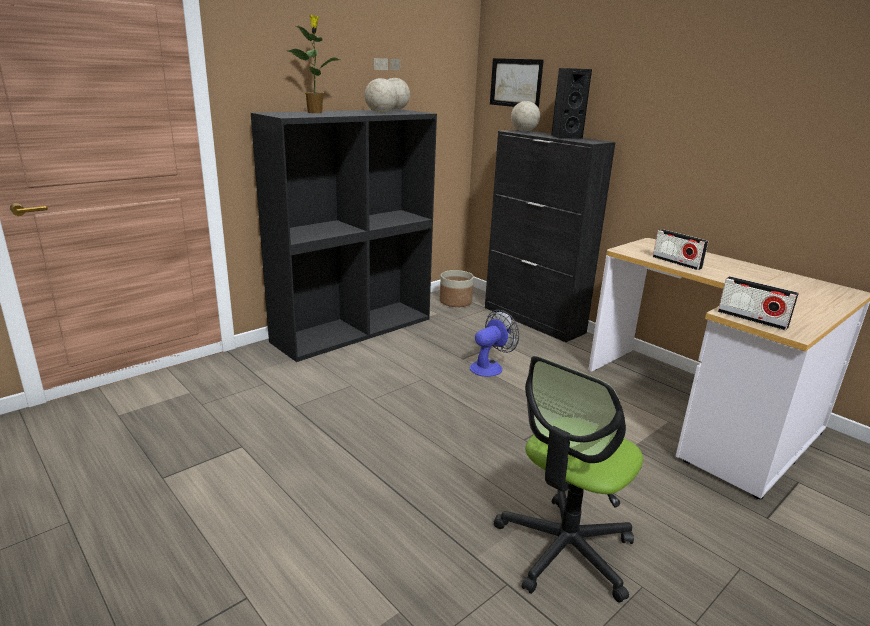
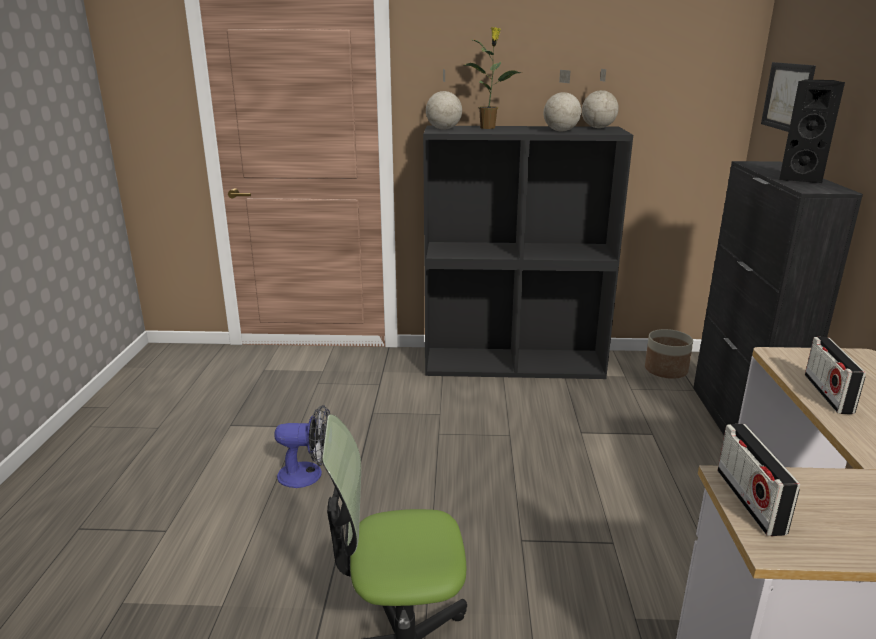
camera: 45 degrees right, 0 degrees up
fan [470,310,519,377] -> fan moved to [274,405,330,488]
globe [511,83,540,132] -> globe moved to [426,69,462,130]

